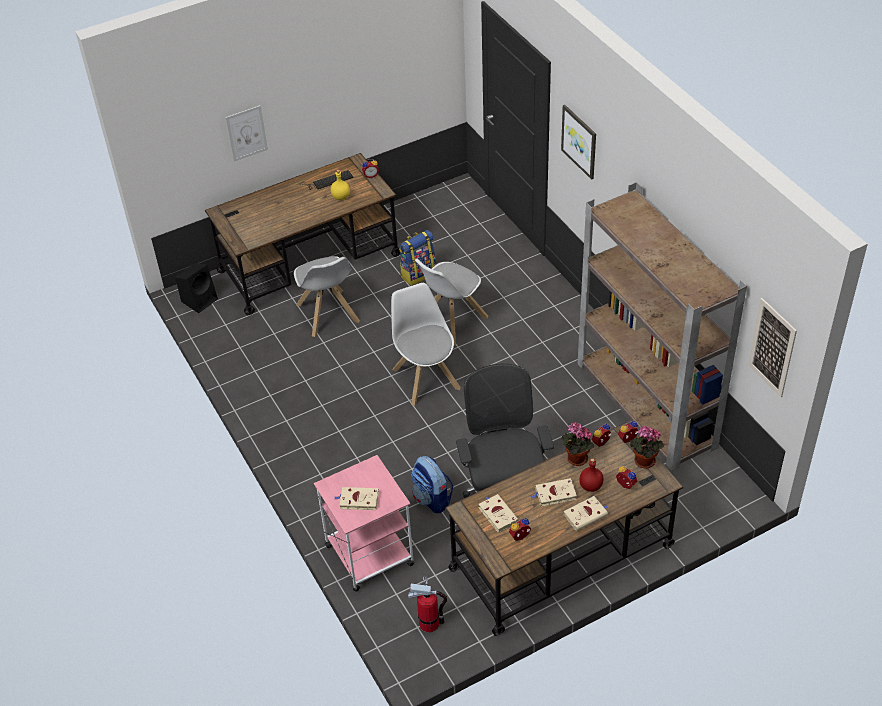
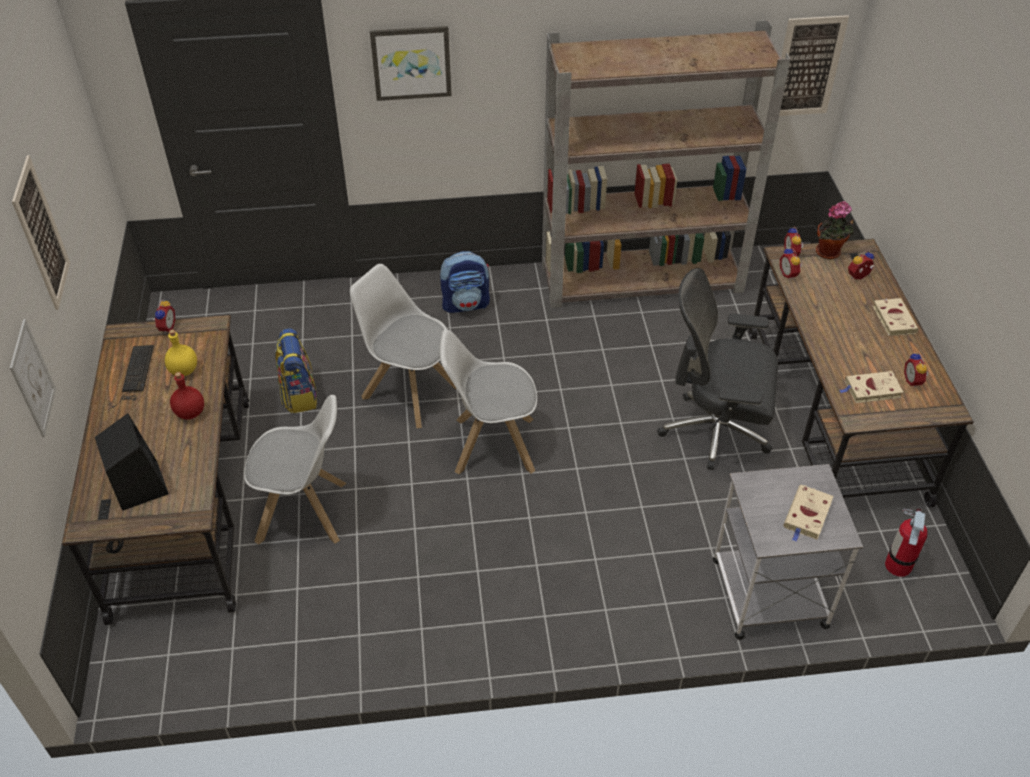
camera: 70 degrees left, 0 degrees up
black speaker [175,263,218,313] -> black speaker moved to [95,413,169,511]
pink cart [314,455,415,592] -> grey cart [713,464,863,640]
backpack [411,456,453,513] -> backpack moved to [440,251,490,313]
chair [415,259,488,345] -> chair turned 150 degrees clockwise [350,264,456,428]
beige book [530,478,577,507] -> none
potted plant [562,422,595,466] -> none
red bottle [579,458,604,492] -> red bottle moved to [170,372,204,420]
none -> picture [12,155,70,310]

